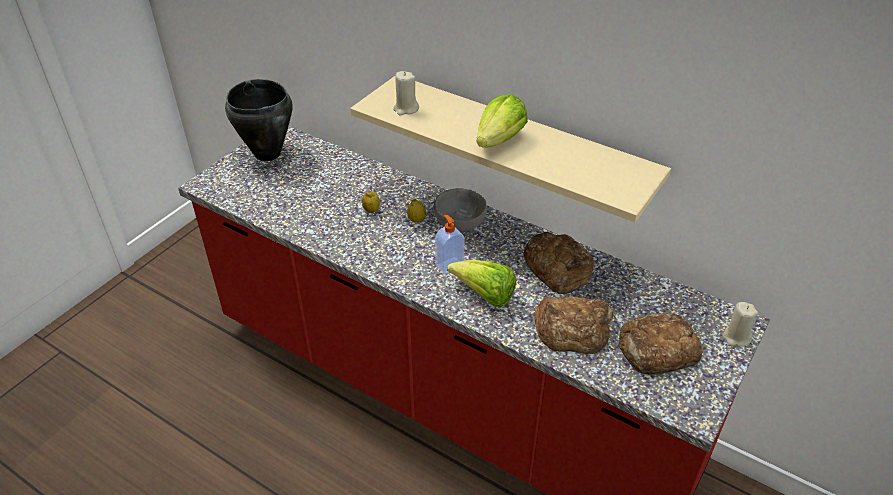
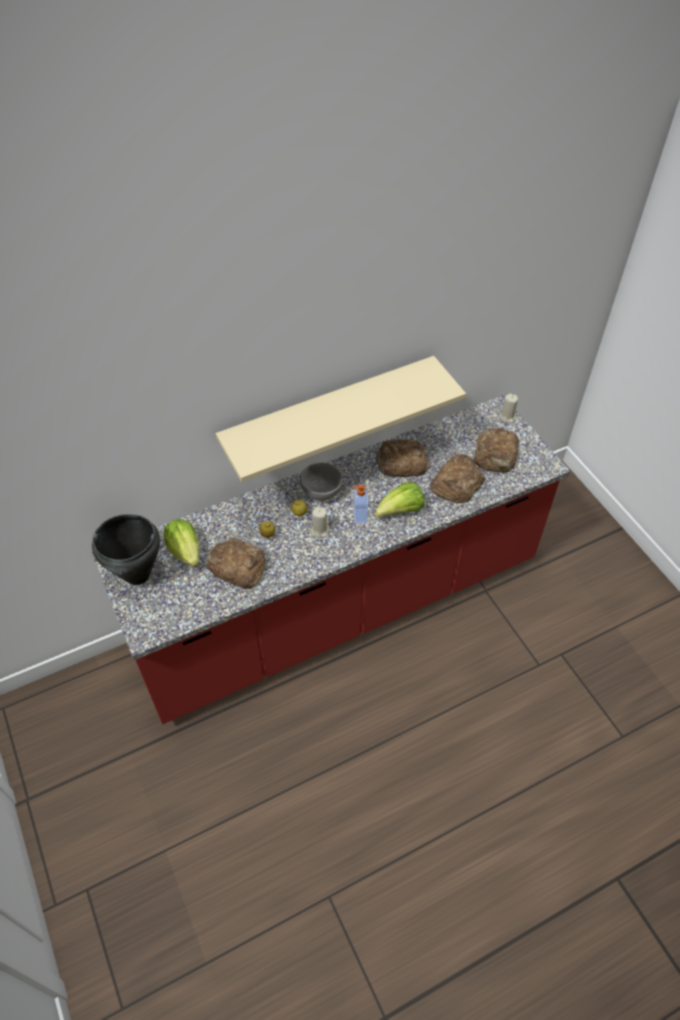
camera: 60 degrees left, 10 degrees up
beige candle [393,71,419,116] -> beige candle moved to [311,507,330,538]
lettuce [477,94,528,148] -> lettuce moved to [164,519,199,567]
none -> bread [207,538,266,589]

